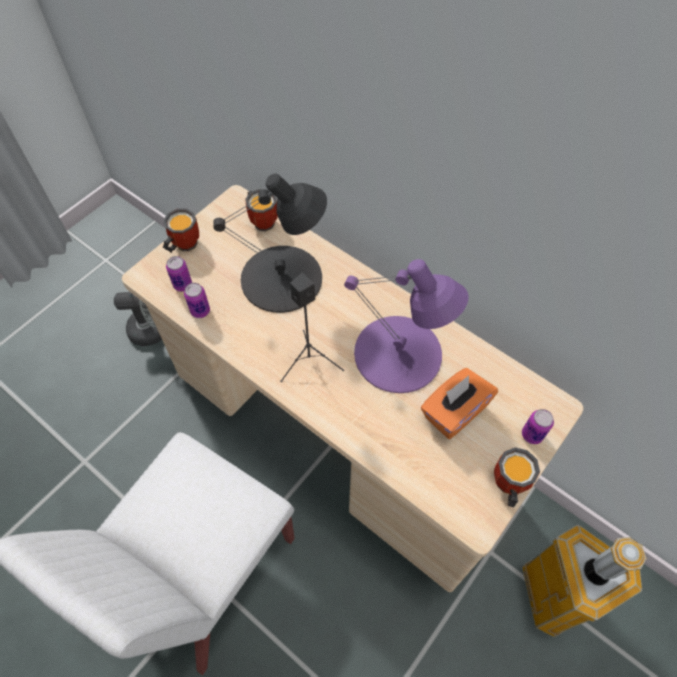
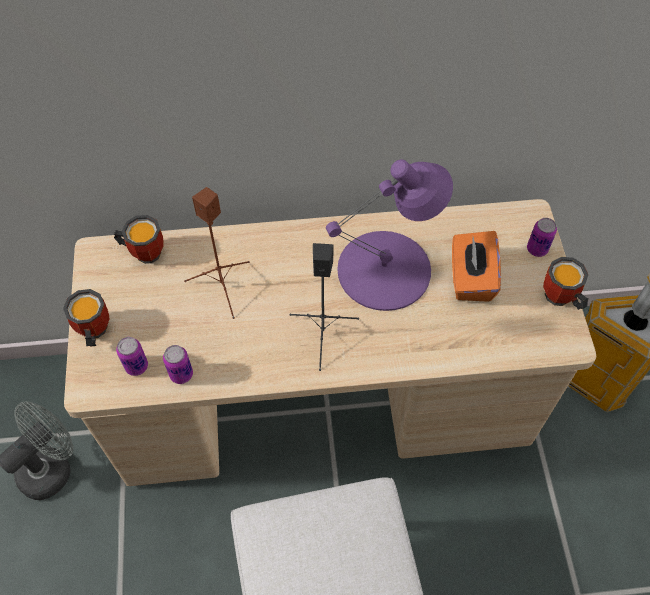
camera: 45 degrees left, 0 degrees up
black table lamp [213,173,327,313] -> brown speaker [184,187,250,319]

